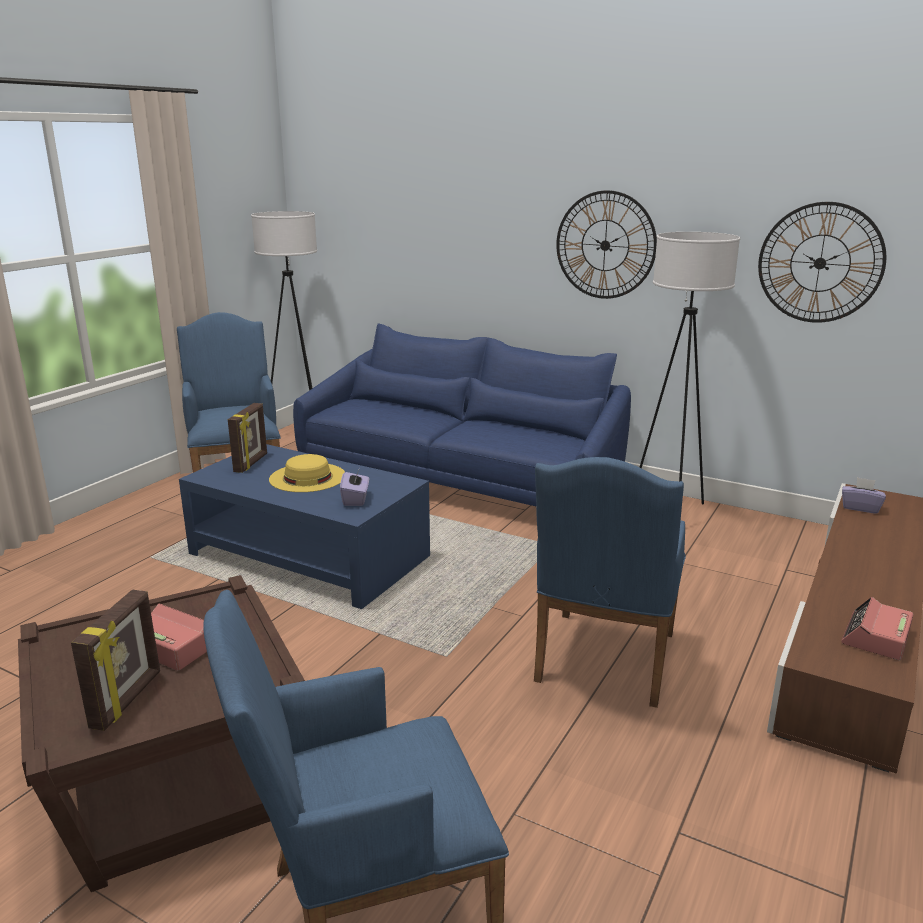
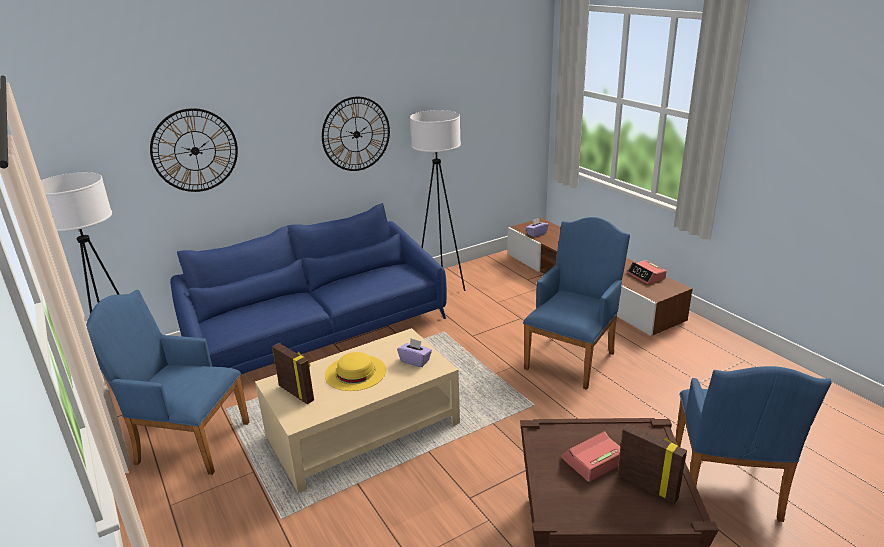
camera: 60 degrees left, 5 degrees up
blue coffee table [179,444,430,609] -> beige coffee table [255,328,460,493]
blue armchair [534,457,686,708] -> blue armchair turned 105 degrees counterclockwise [523,217,630,390]
wall clock [758,202,886,323] -> wall clock moved to [150,108,238,192]

